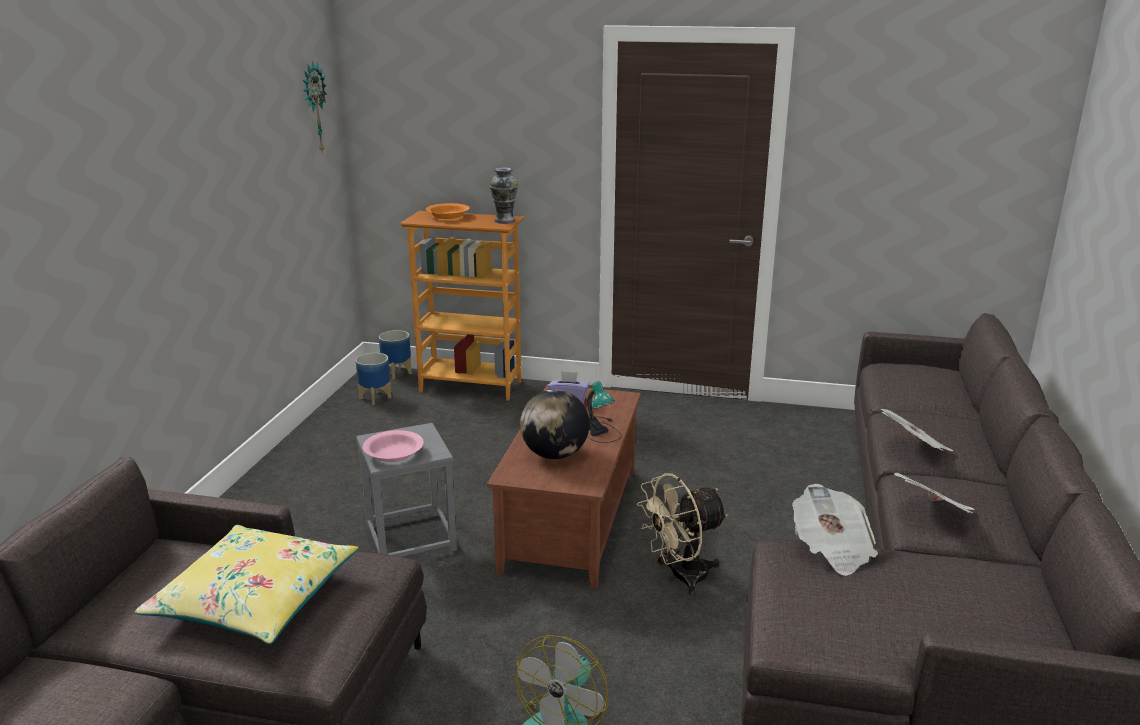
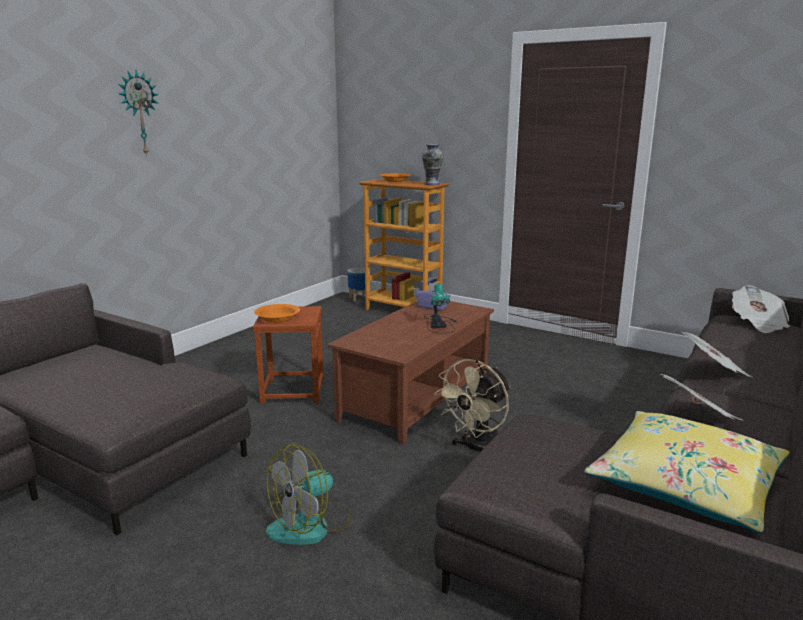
camera: 20 degrees right, 5 degrees down
yellow pillow [135,525,359,644] -> yellow pillow moved to [584,411,790,533]
wall clock [303,61,327,154] -> wall clock moved to [118,70,159,156]
planter [356,353,392,405] -> none
grey stool [356,423,457,557] -> brown stool [253,306,324,404]
pink bowl [363,430,424,462] -> orange bowl [254,304,300,322]
globe [520,389,589,459] -> none
beige fan [637,473,728,595] -> beige fan turned 45 degrees counterclockwise [434,359,510,454]
newspaper [792,484,878,576] -> newspaper moved to [732,285,790,333]

